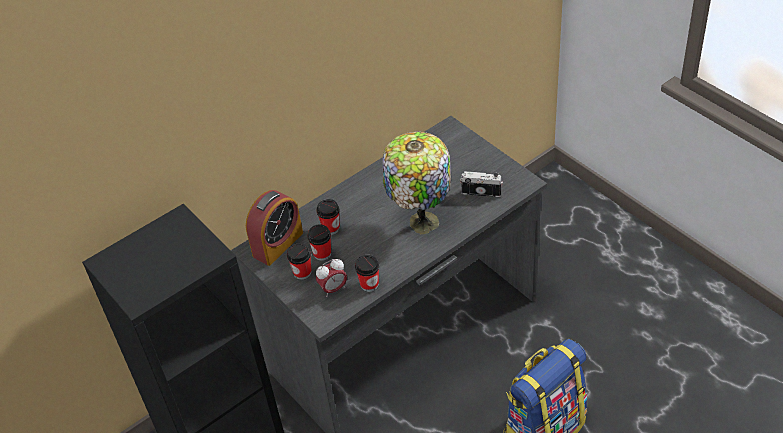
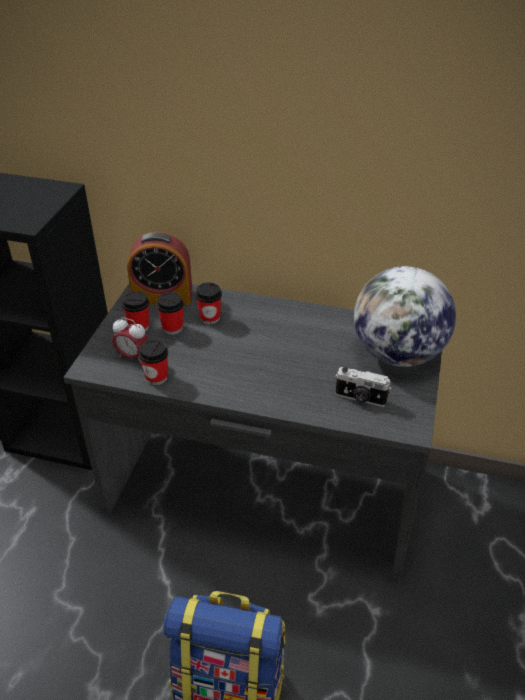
camera: 50 degrees right, 5 degrees down
table lamp [383,131,451,234] -> none
camera [460,171,503,197] -> camera turned 135 degrees clockwise [335,367,391,407]
none -> globe [354,266,456,367]

